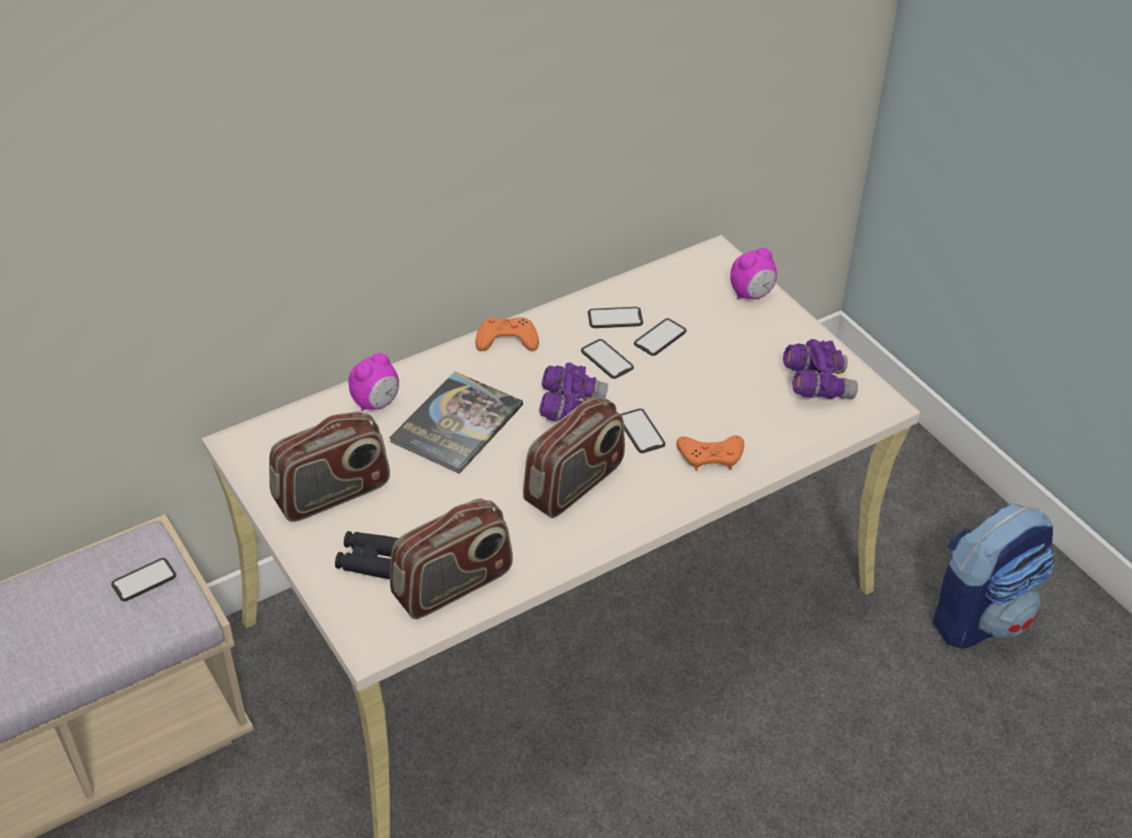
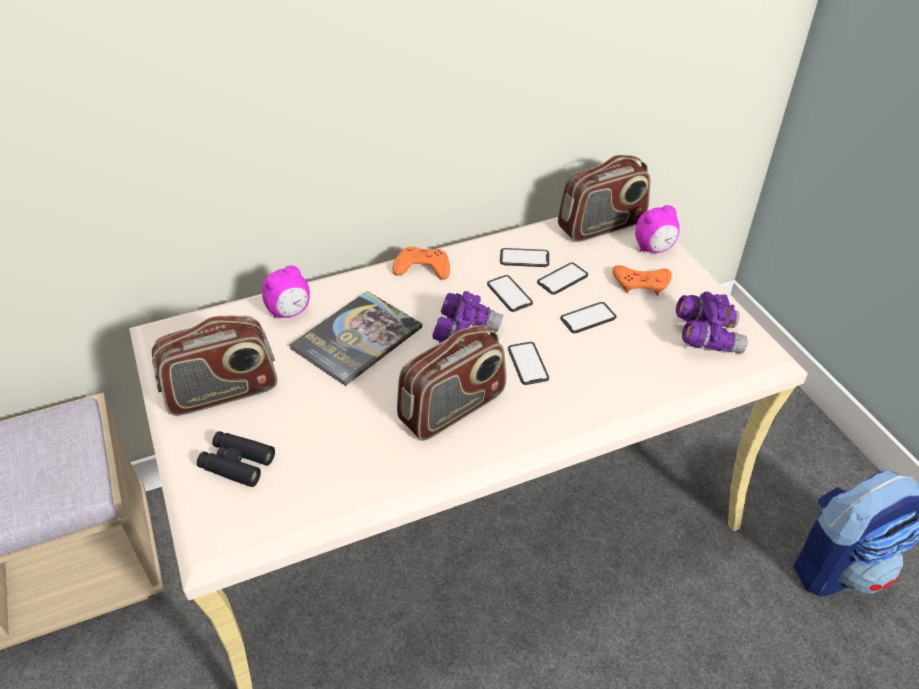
camera: 10 degrees right, 0 degrees up
phone [111,558,176,601] -> phone moved to [560,302,617,333]
radio [390,498,513,619] -> radio moved to [558,155,650,242]
orange game controller [676,436,744,471] -> orange game controller moved to [613,265,672,296]

